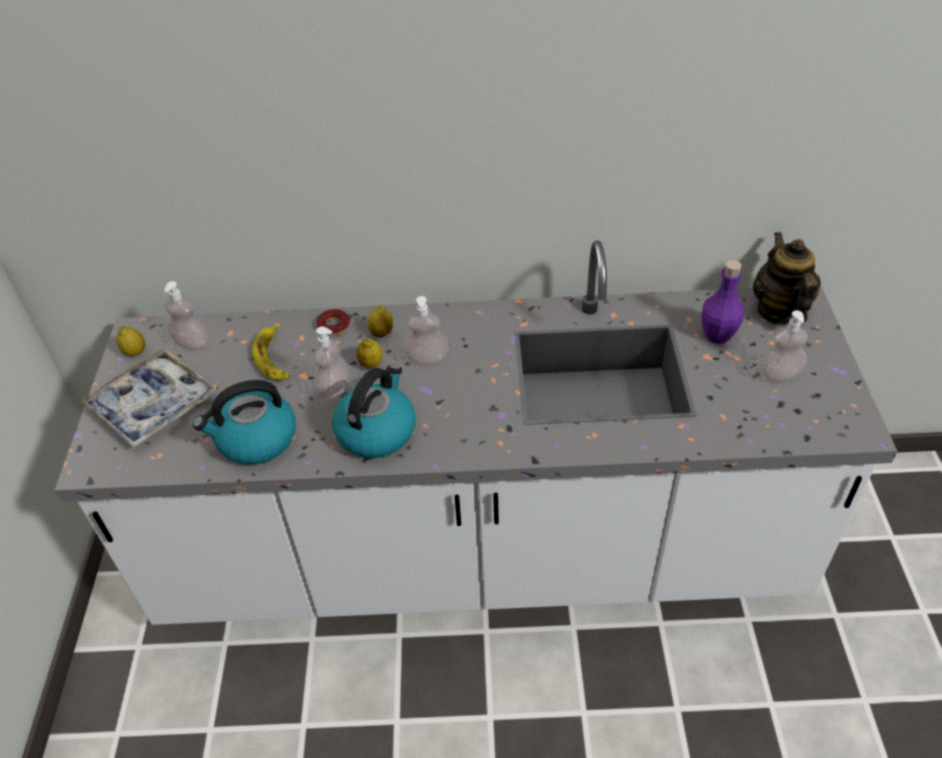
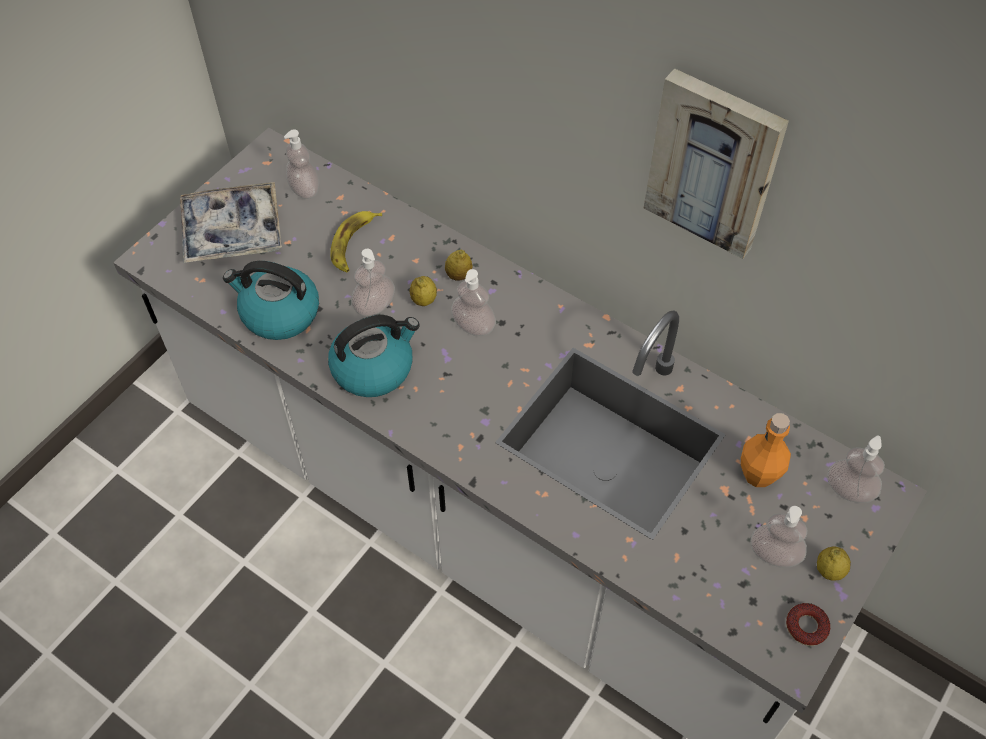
camera: 35 degrees right, 10 degrees up
lemon [116,326,146,356] -> lemon moved to [817,546,851,581]
donut [317,309,350,336] -> donut moved to [786,603,830,646]
purple bottle [702,260,744,344] -> orange bottle [741,413,791,487]
teapot [753,232,821,325] -> soap dispenser [827,435,885,503]
none -> picture [644,68,789,259]

